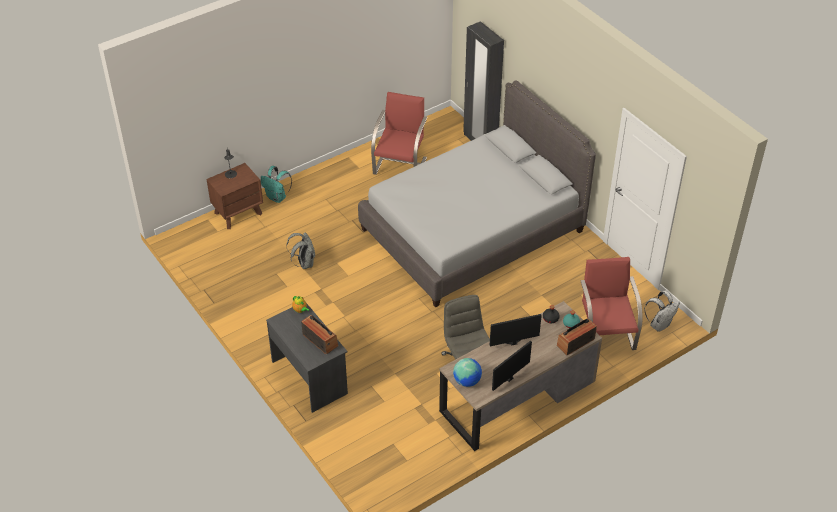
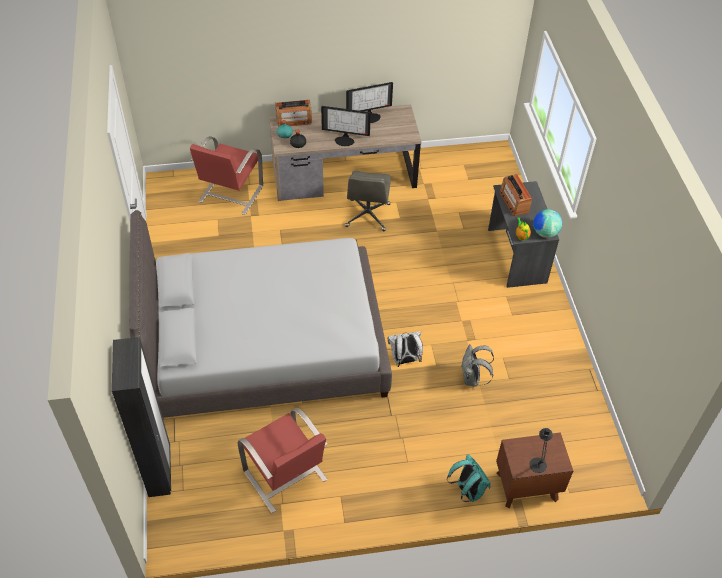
camera: 155 degrees left, 5 degrees up
red armchair [371,92,428,175] -> red armchair turned 75 degrees counterclockwise [237,408,328,513]
globe [453,358,482,387] -> globe moved to [533,209,562,238]
white backpack [644,291,680,332] -> white backpack moved to [388,331,423,367]

